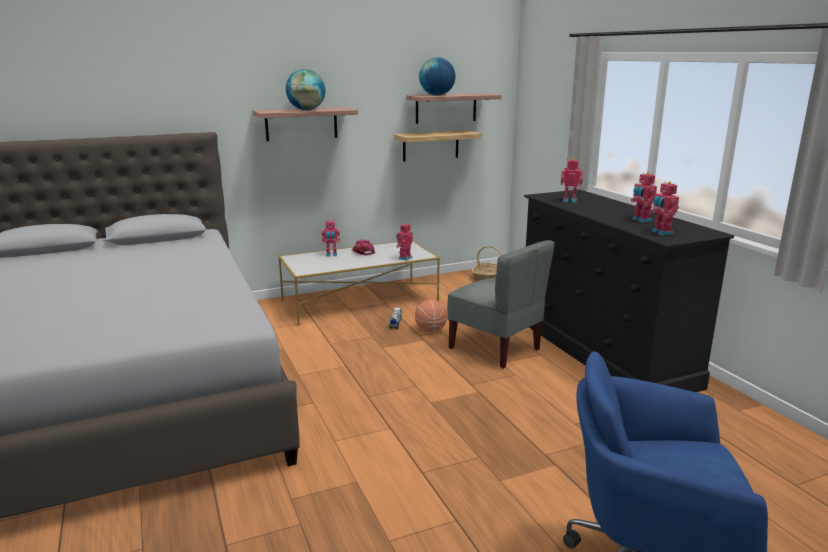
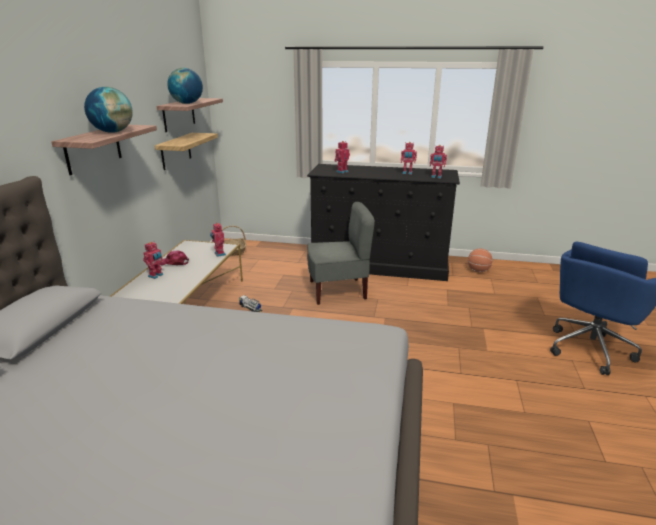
camera: 55 degrees left, 5 degrees up
basketball [415,300,447,332] -> basketball moved to [468,249,493,272]

